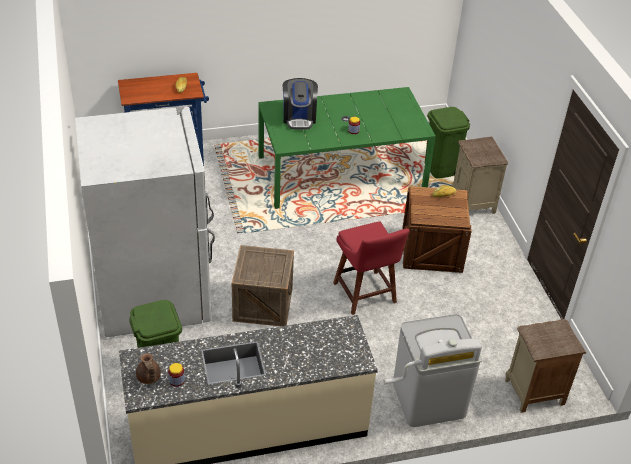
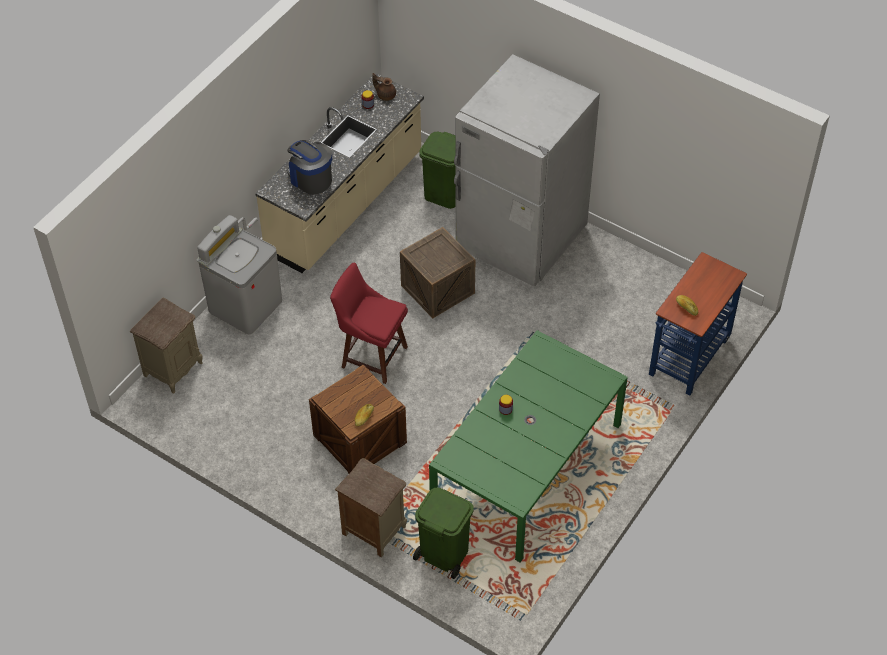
camera: 140 degrees right, 10 degrees up
coffee machine [283,78,318,130] -> coffee machine moved to [287,140,332,195]

